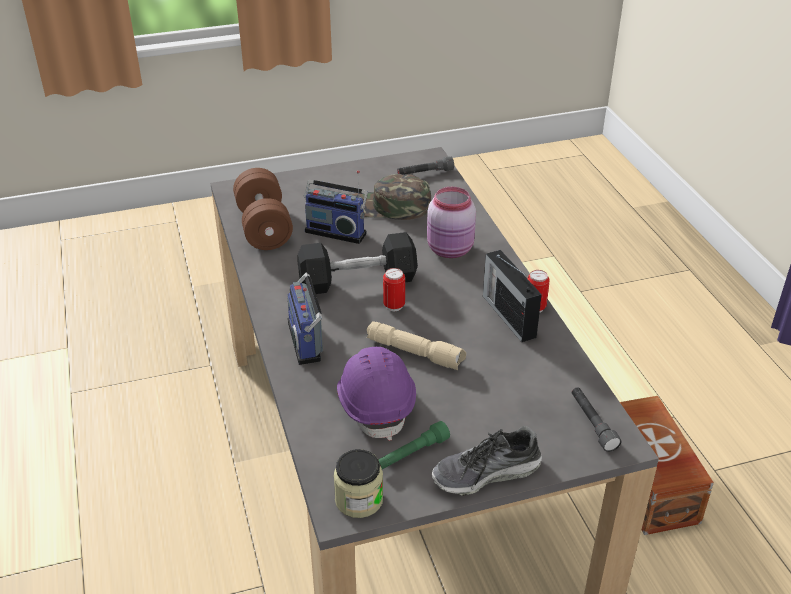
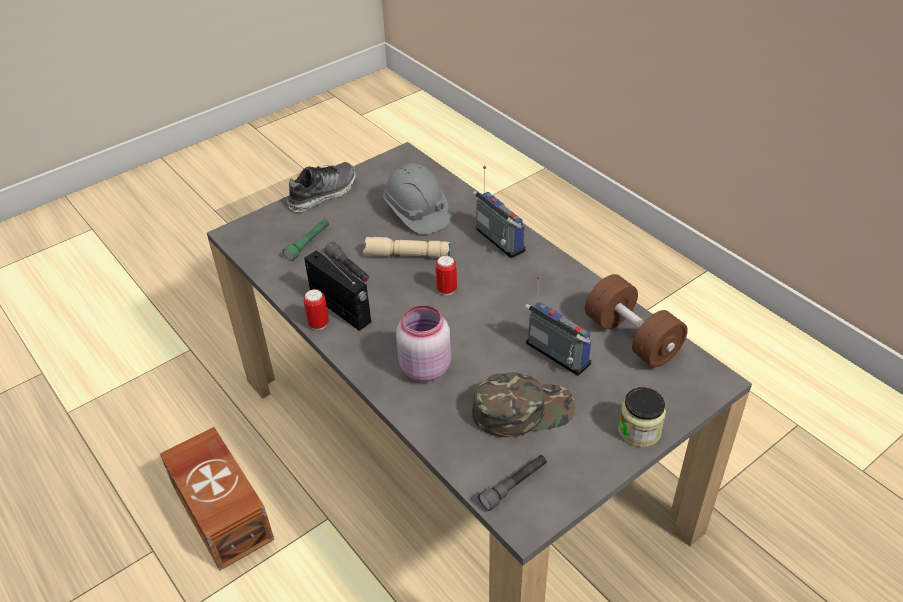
camera: 160 degrees right, 5 degrees up
black dumbbell [297,232,418,294] -> none
radio [304,170,368,244] -> radio turned 45 degrees clockwise [524,276,591,376]
jar [334,449,383,518] -> jar moved to [618,387,666,447]
purple hard hat [337,347,416,441] -> grey hard hat [383,163,450,235]
green flashlight [378,421,450,469] -> green flashlight moved to [282,219,329,261]
grey flashlight [572,387,621,452] -> grey flashlight moved to [324,242,369,282]

